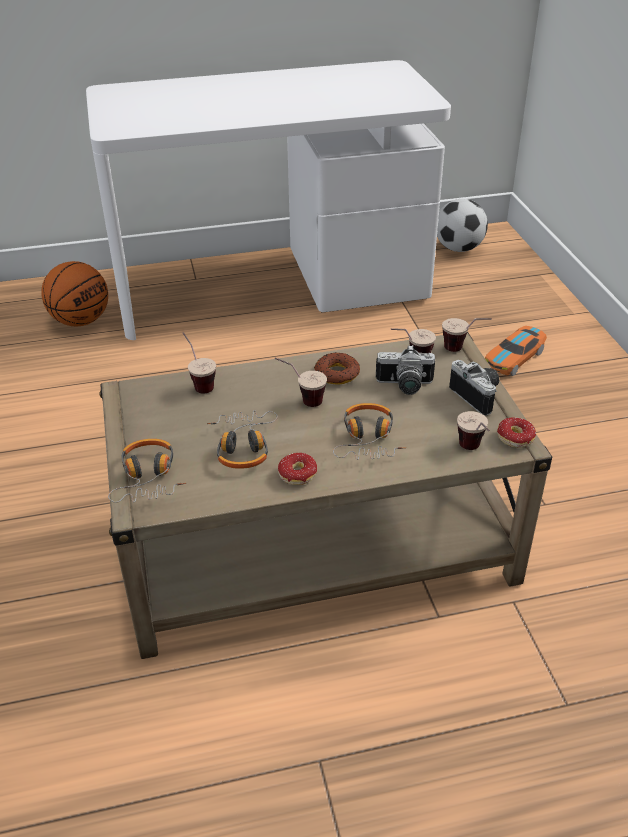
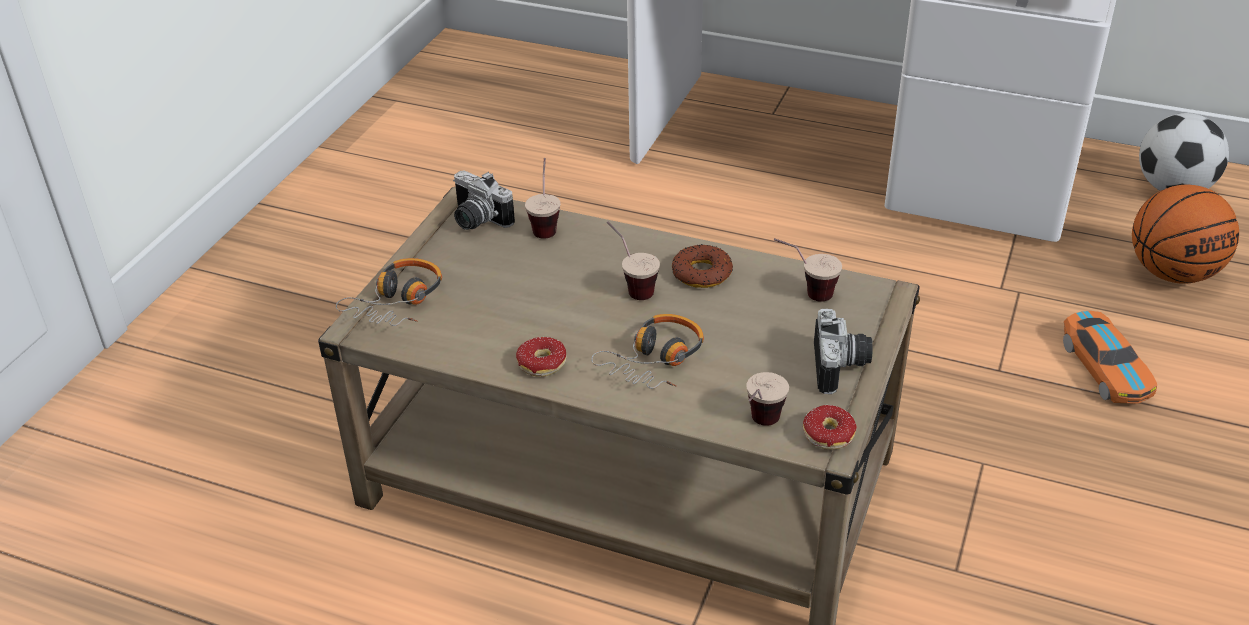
camera: 35 degrees right, 0 degrees up
basketball [41,261,108,327] -> basketball moved to [1132,185,1239,284]
headphones [207,410,278,469] -> none
camera [376,345,435,395] -> camera moved to [453,170,515,230]
cup [442,318,492,352] -> none
toy car [485,326,547,376] -> toy car turned 90 degrees counterclockwise [1063,311,1157,403]

